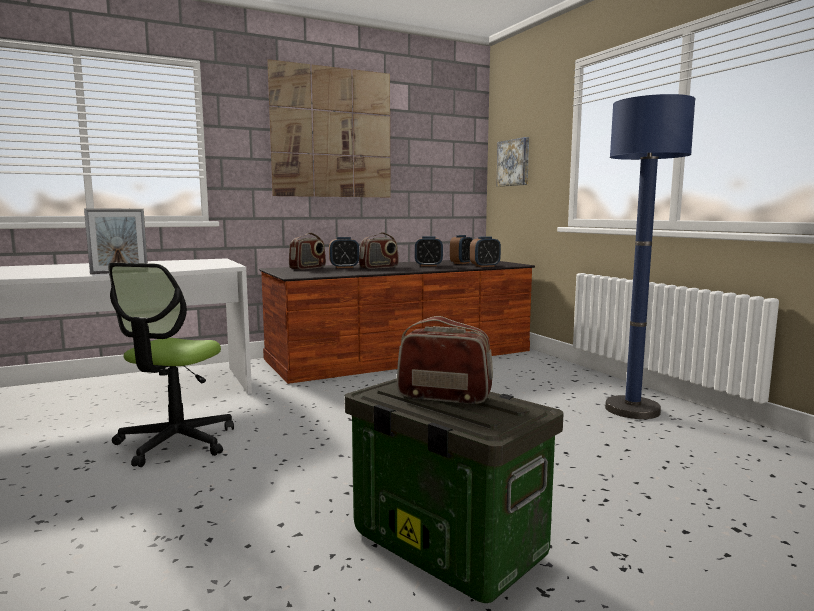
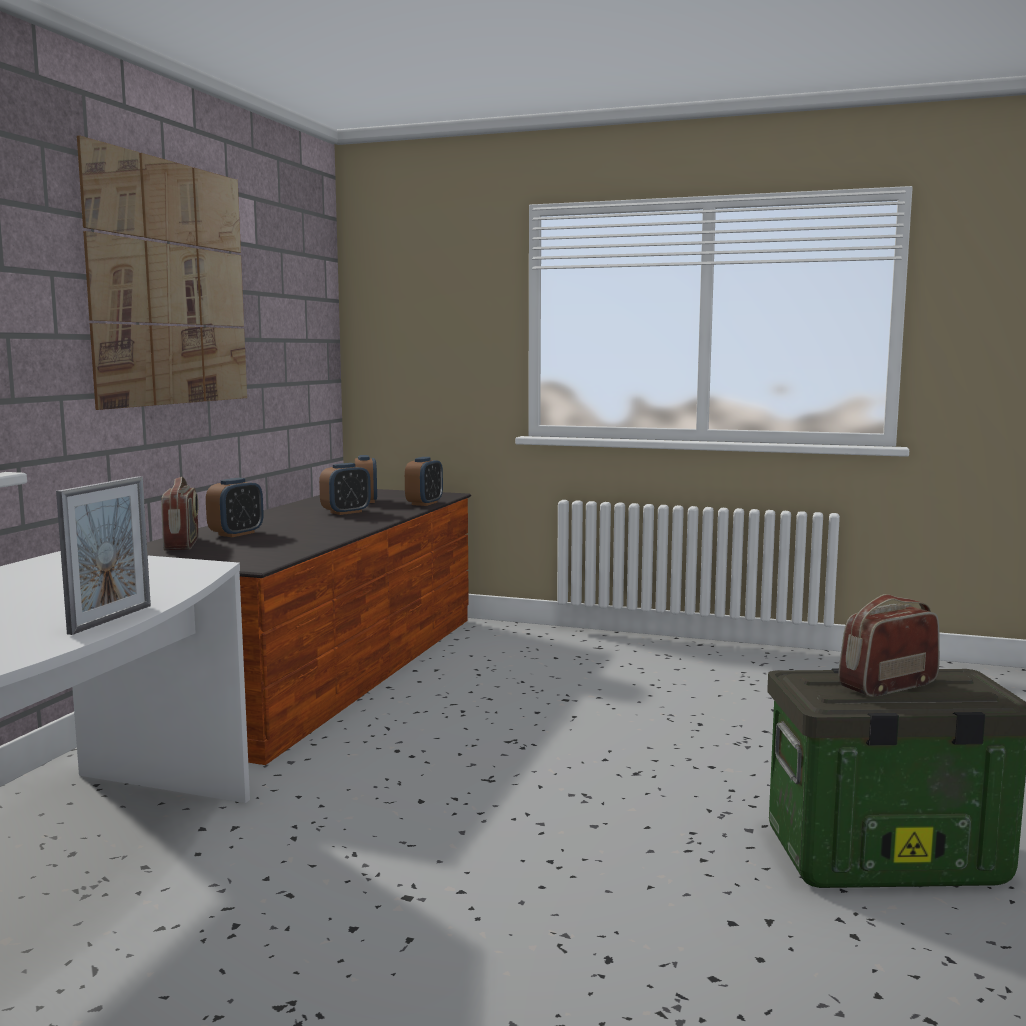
camera: 45 degrees left, 0 degrees up
office chair [108,263,234,467] -> none
radio [359,232,399,269] -> none
picture [496,137,529,187] -> none
blue floor lamp [605,94,695,419] -> none

